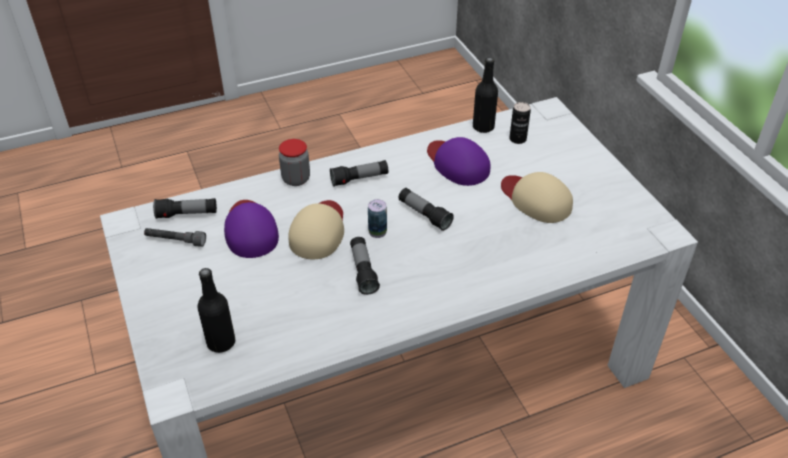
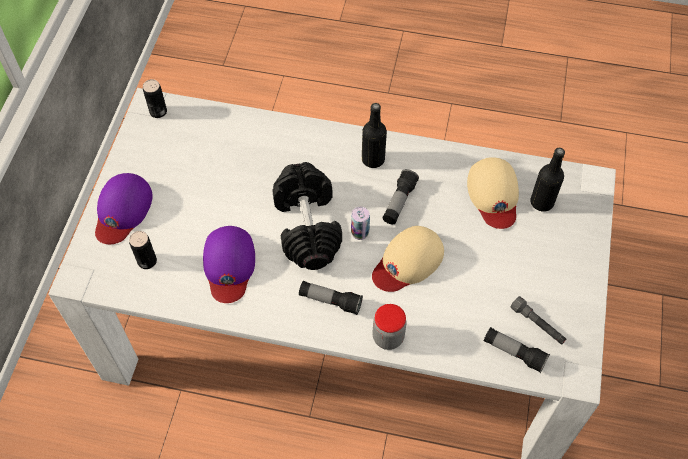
camera: 145 degrees left, 15 degrees up
purple cap [224,200,279,258] -> purple cap moved to [95,173,153,244]
flashlight [398,188,454,231] -> black dumbbell [272,162,342,270]
black bottle [473,57,498,133] -> black bottle moved to [362,103,387,168]
beige cap [501,172,573,223] -> beige cap moved to [467,157,519,229]
none -> can [143,79,167,118]

